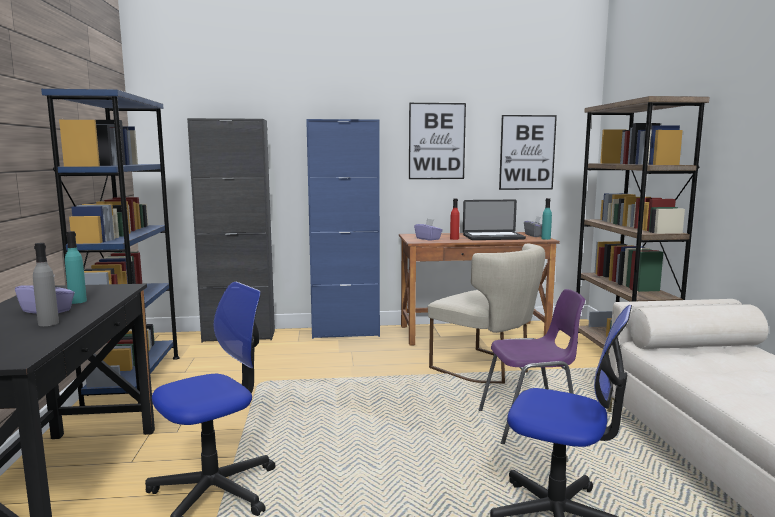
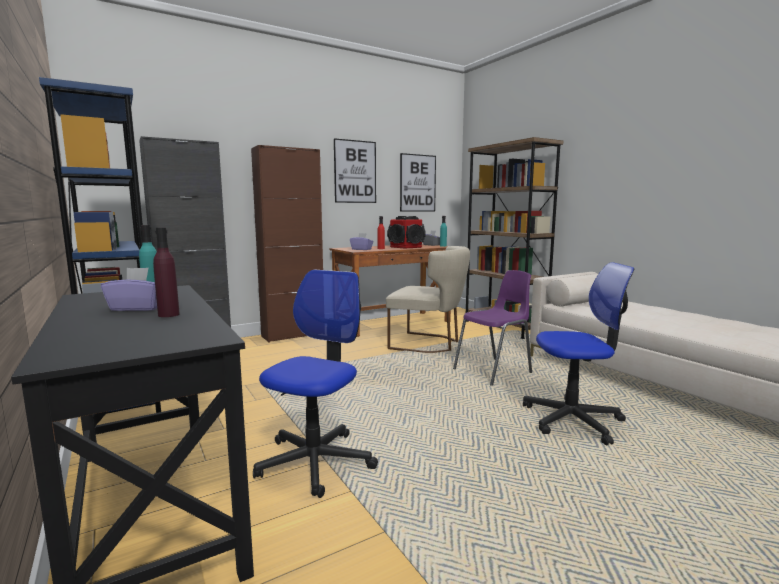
camera: 25 degrees left, 0 degrees up
grey bottle [33,243,59,326] -> purple bottle [153,228,180,317]
blue cabinet [306,119,380,339] -> brown cabinet [251,145,323,343]
laptop [463,200,526,240] -> speaker [387,216,426,248]

